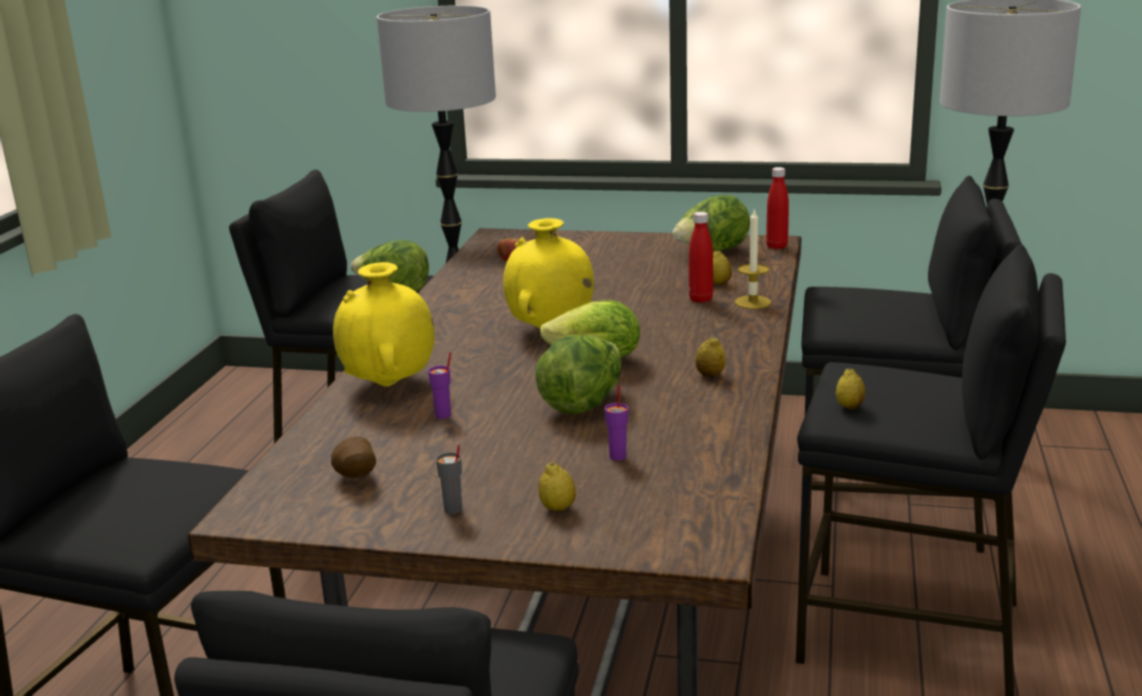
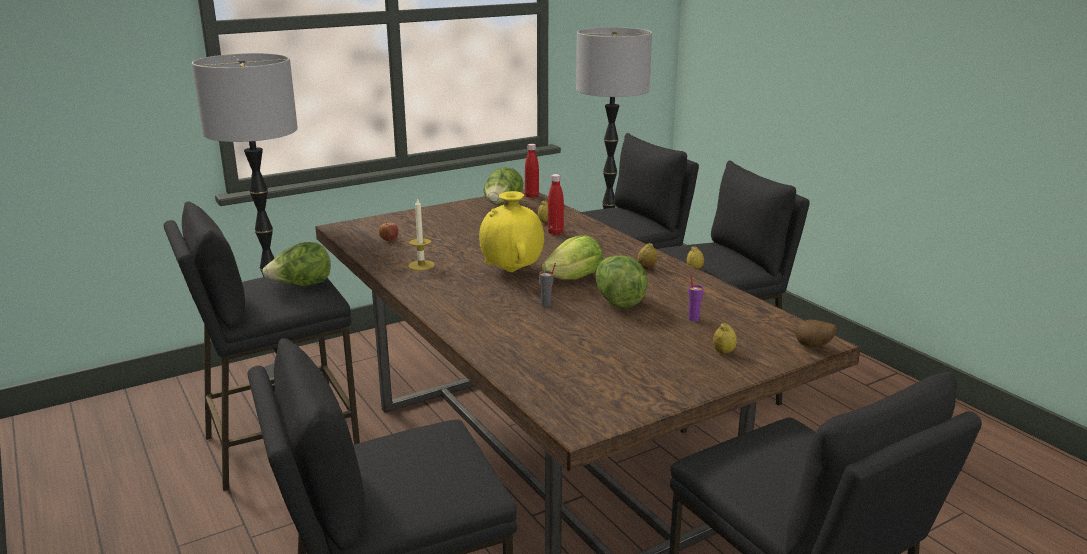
camera: 45 degrees left, 0 degrees up
potato [331,437,376,478] -> potato moved to [795,320,837,348]
yellow vase [333,262,435,387] -> none
purple cup [428,352,451,419] -> none
grey cup [436,444,462,514] -> grey cup moved to [539,263,556,306]
candle [735,208,771,309] -> candle moved to [408,198,435,271]

